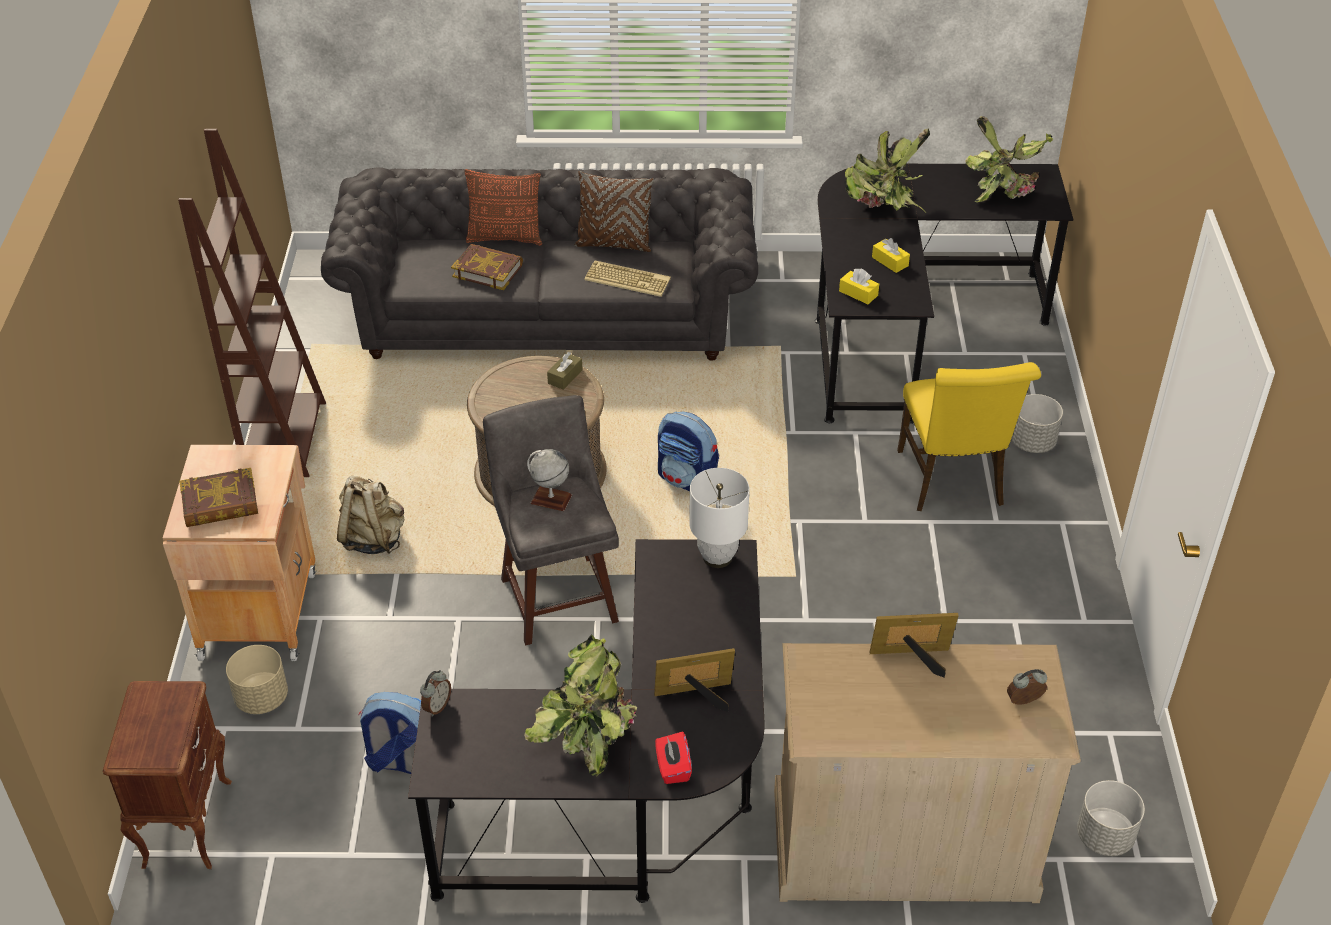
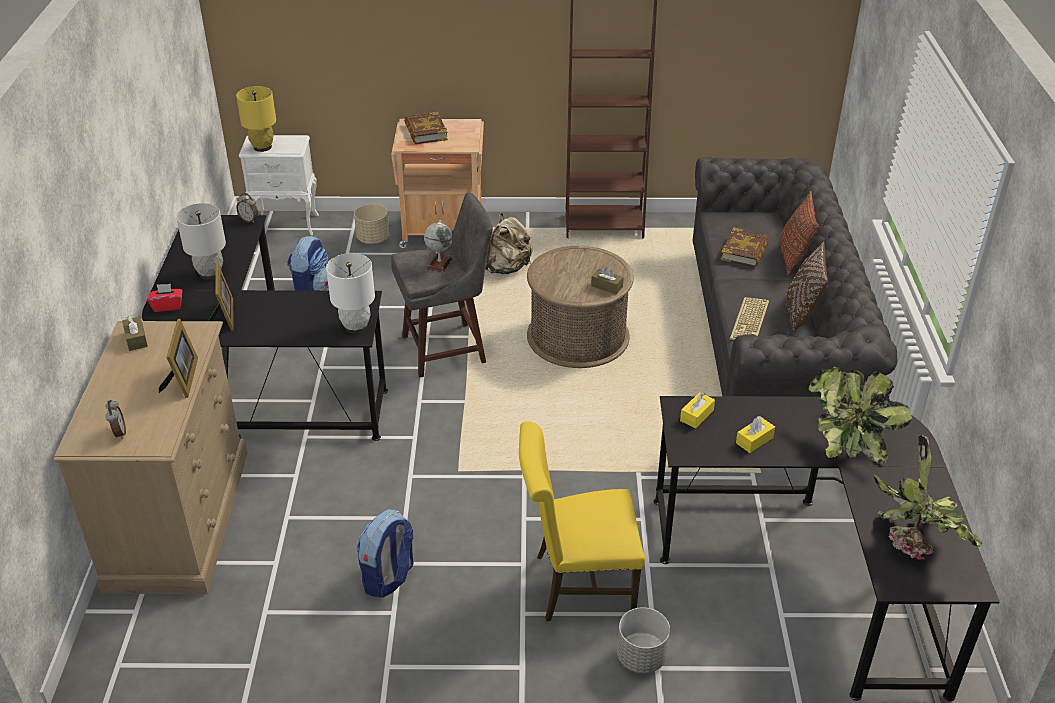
camera: 90 degrees right, 5 degrees down
brown nightstand [103,681,232,869] -> white nightstand [239,135,319,235]
potted plant [524,634,637,776] -> white table lamp [176,203,226,280]
backpack [658,412,719,491] -> backpack moved to [356,509,414,598]
grey planter [1077,780,1145,856] -> none
none -> brown tissue box [122,316,148,351]
none -> yellow table lamp [236,86,276,152]

